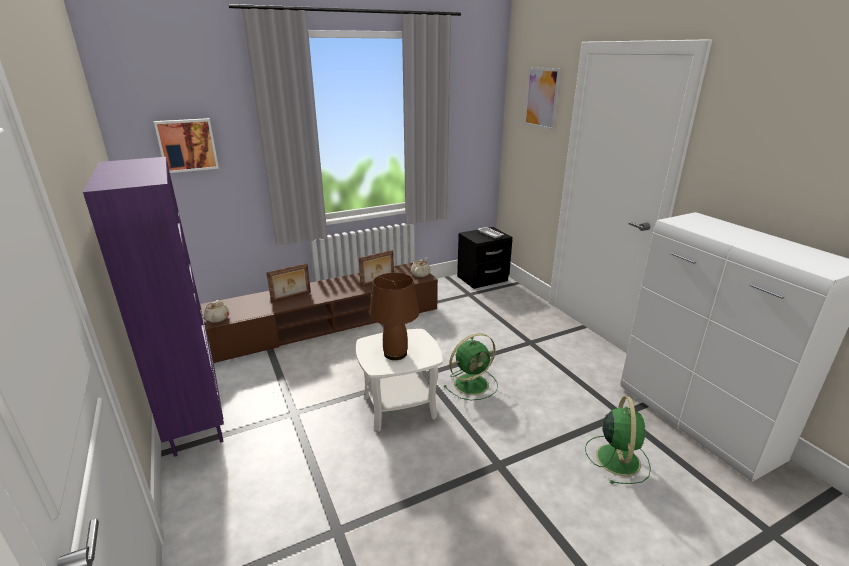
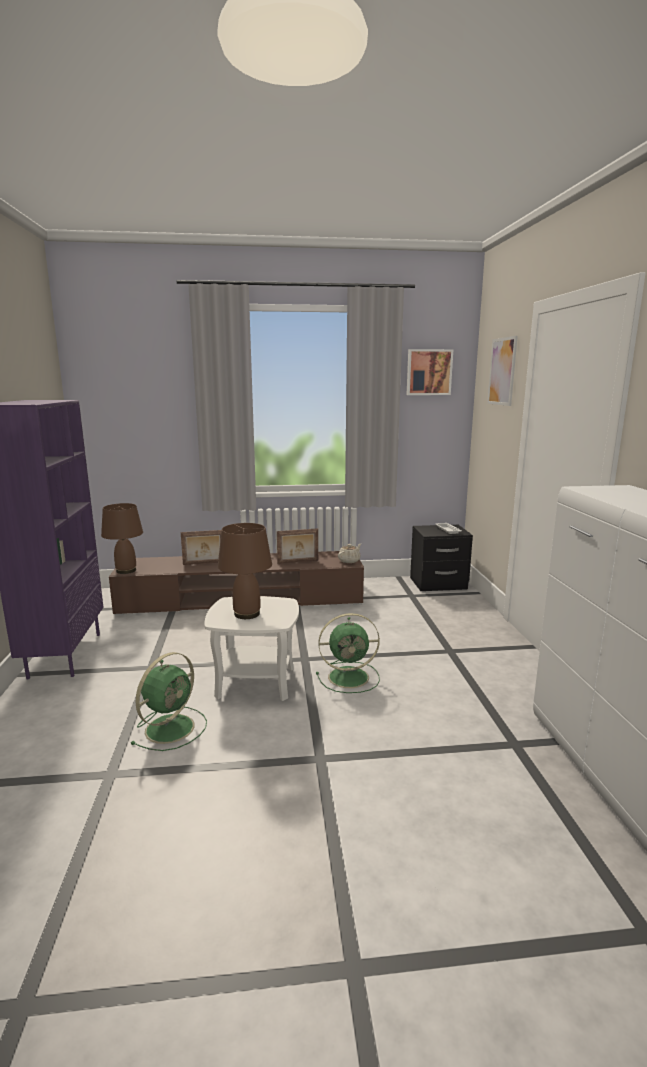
camera: 20 degrees right, 10 degrees down
picture [154,118,219,173] -> picture moved to [407,349,453,395]
beige teapot [204,300,229,323] -> brown table lamp [101,503,143,574]
green fan [585,396,651,484] -> green fan moved to [130,652,207,751]

